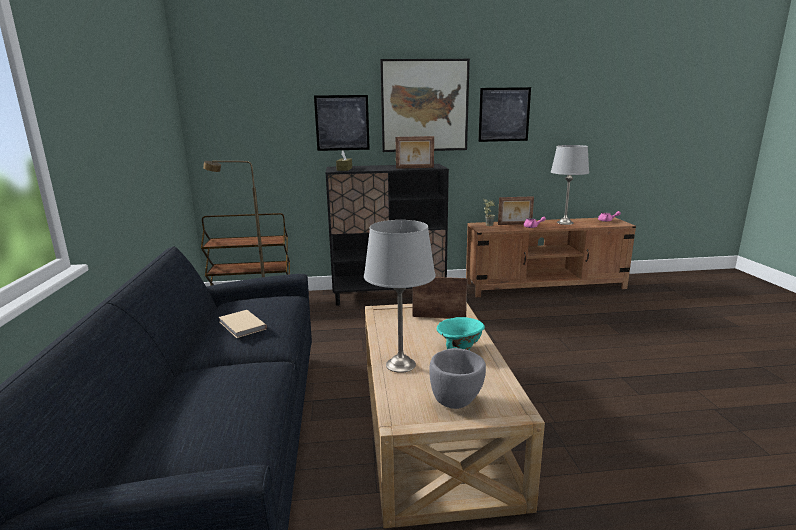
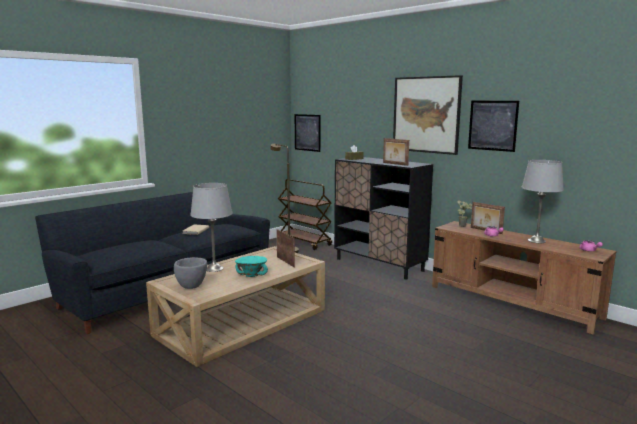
camera: 50 degrees right, 5 degrees down
picture [314,95,370,151] -> picture moved to [295,114,320,152]

